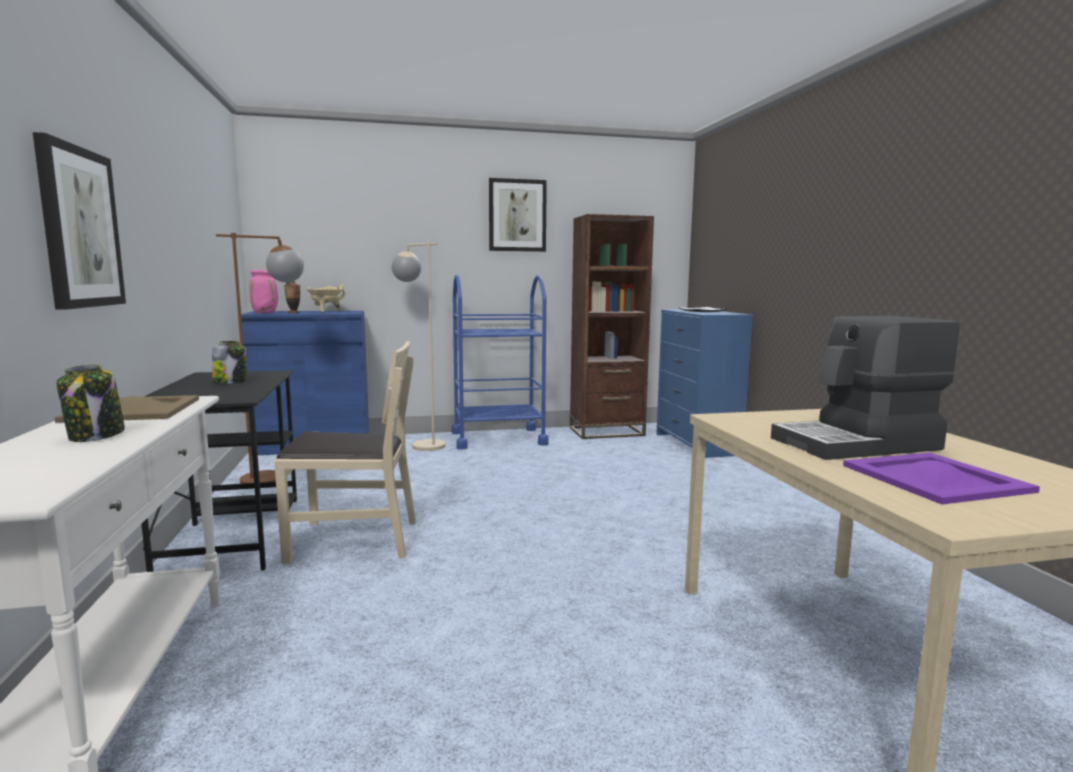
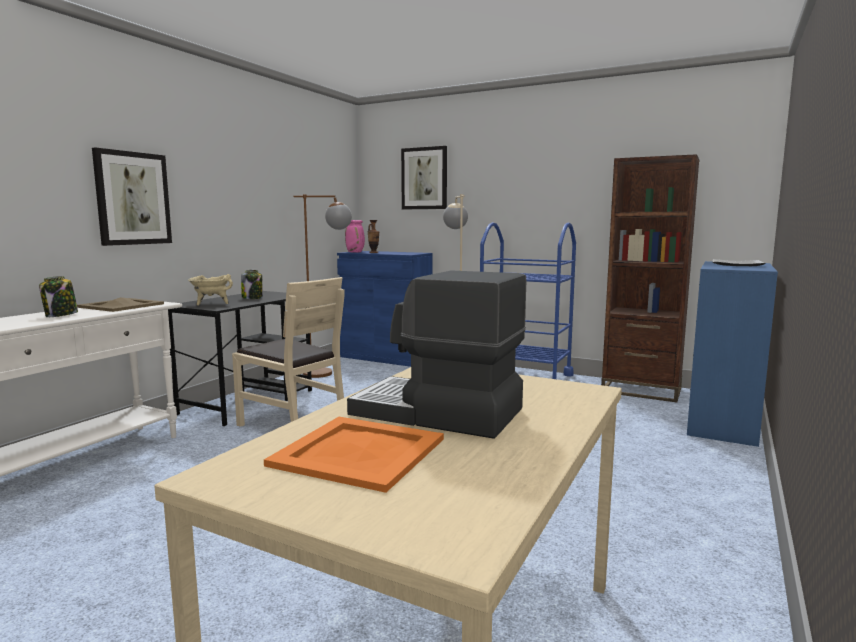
camera: 40 degrees right, 0 degrees up
beige cooking pot [306,284,346,313] -> beige cooking pot moved to [188,274,233,306]
picture [489,178,547,252] -> picture moved to [401,146,447,209]
purple tray [843,453,1040,505] -> orange tray [264,417,444,493]

